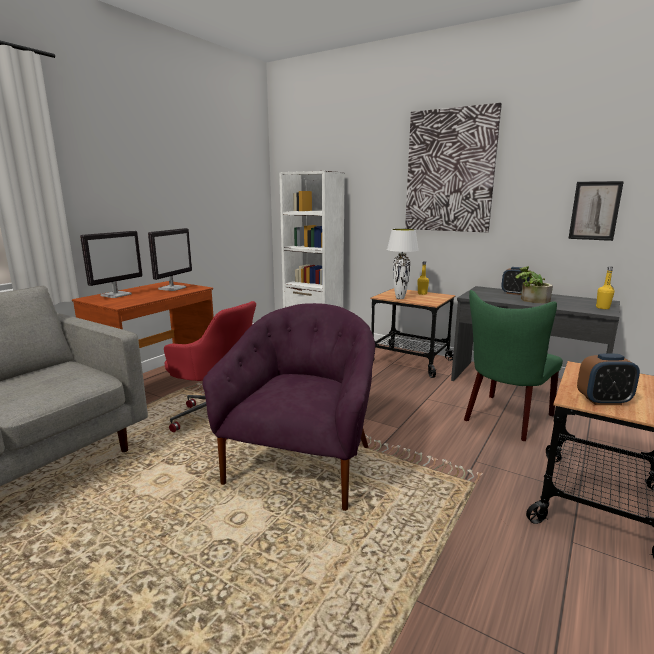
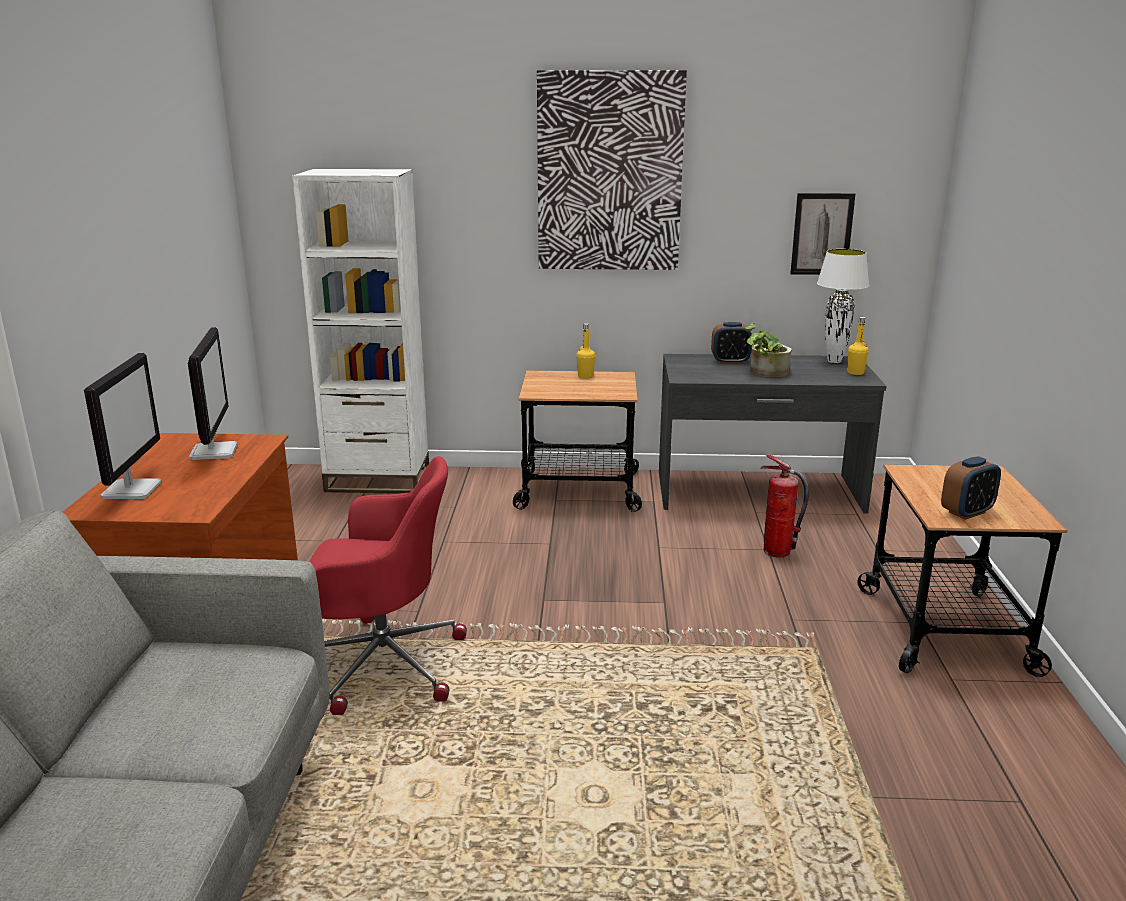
camera: 30 degrees left, 5 degrees up
purple armchair [202,303,375,511] -> none
white table lamp [387,229,418,299] -> white table lamp moved to [817,249,869,363]
green chair [464,290,563,441] -> fire extinguisher [760,455,809,557]

